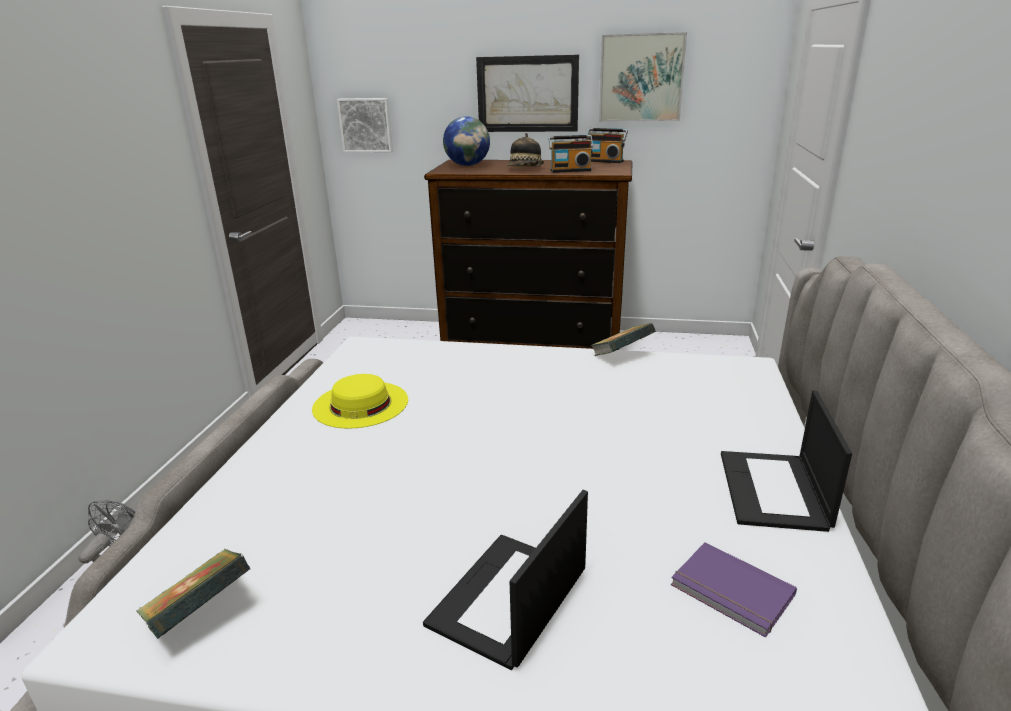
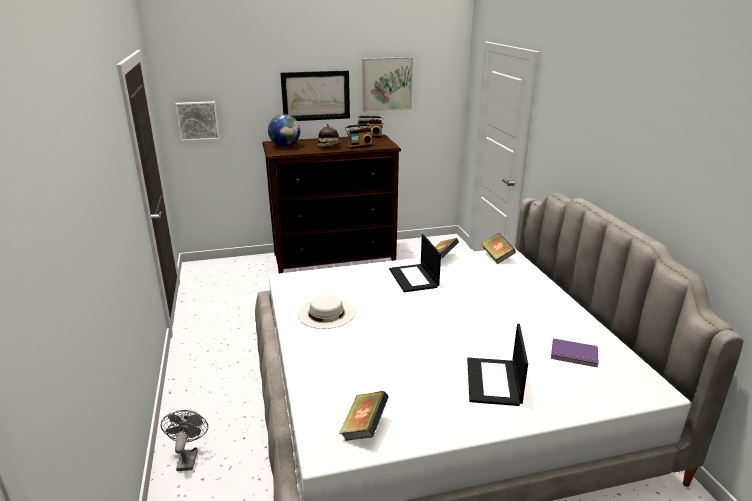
camera: 25 degrees left, 0 degrees up
yellow hat [312,374,408,429] -> white hat [298,294,355,329]
laptop [721,391,852,532] -> laptop moved to [389,234,441,292]
none -> book [481,233,516,264]

